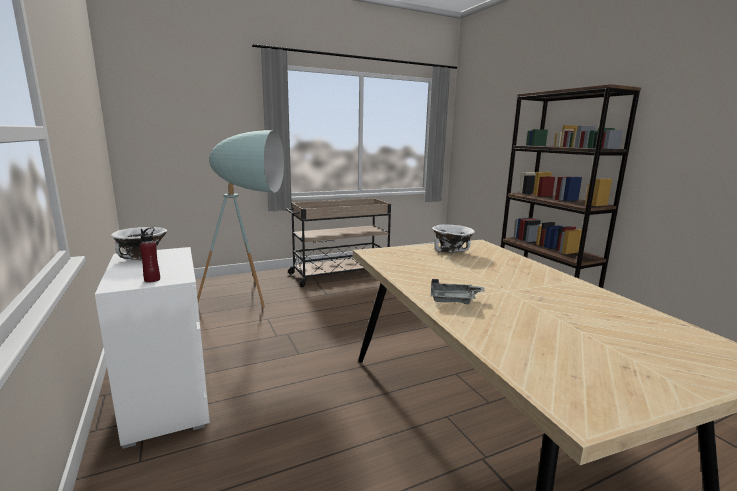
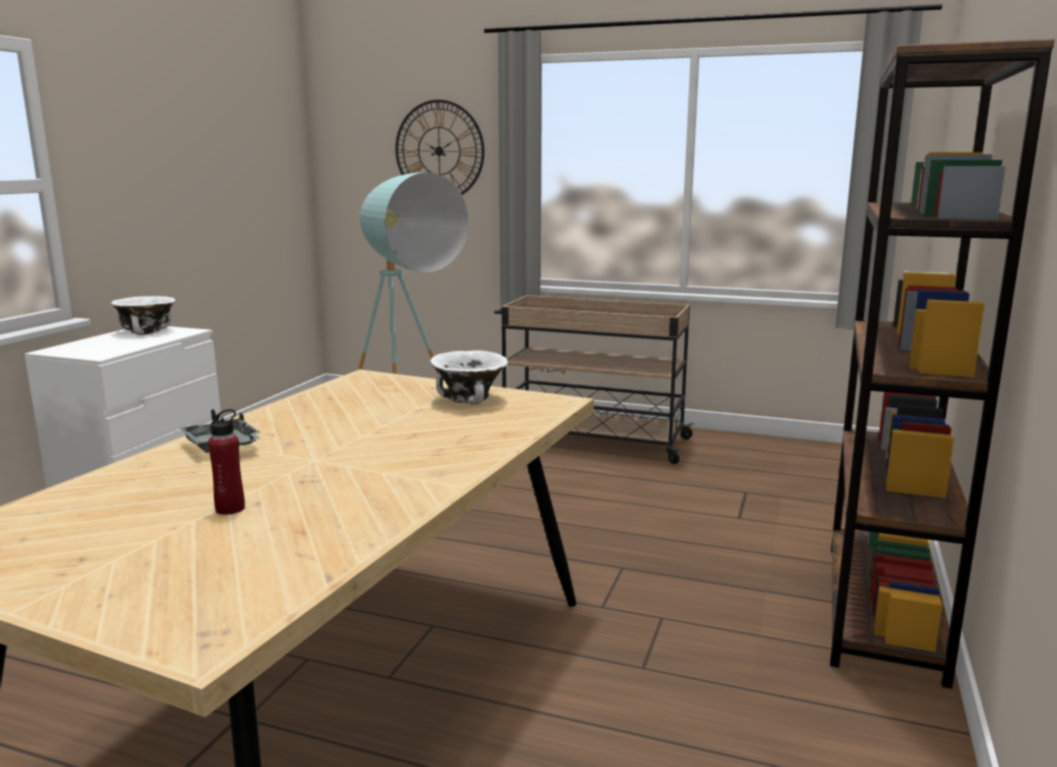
camera: 45 degrees right, 0 degrees up
red bottle [140,227,160,283] -> red bottle moved to [208,409,245,515]
none -> wall clock [395,100,484,195]

